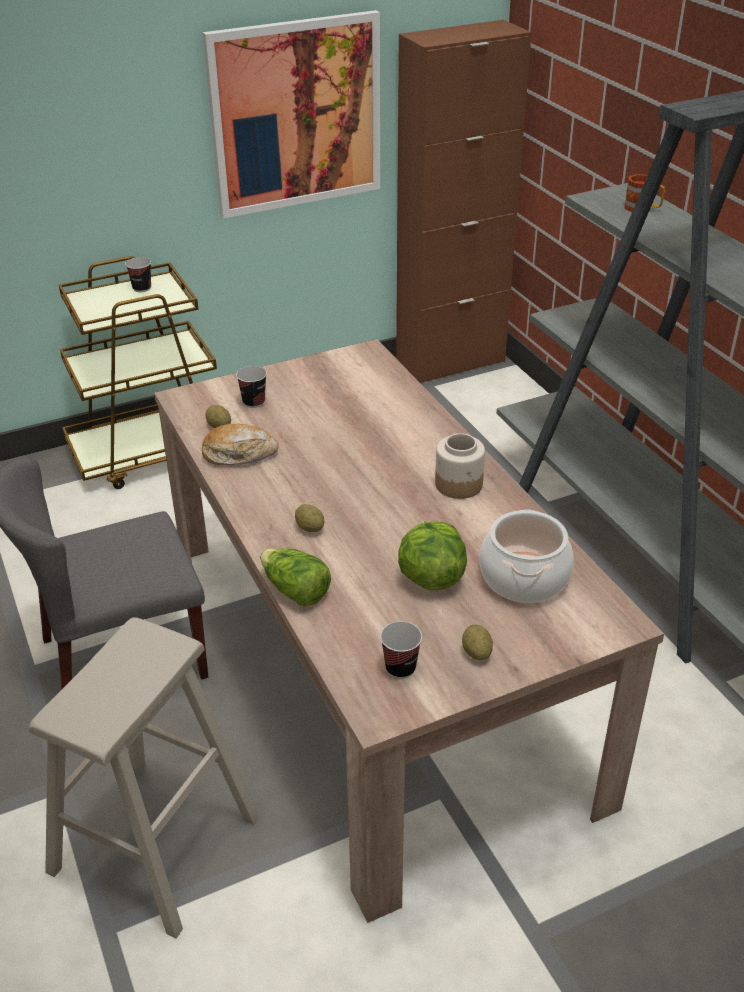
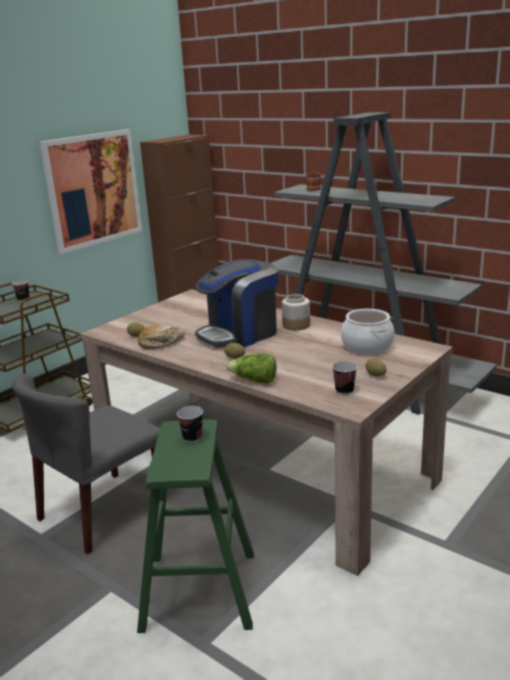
camera: 25 degrees left, 15 degrees down
beige stool [29,617,260,939] -> green stool [137,420,254,633]
cup [236,366,267,408] -> cup moved to [177,406,203,443]
lettuce [398,521,467,590] -> none
none -> coffee machine [195,259,278,347]

